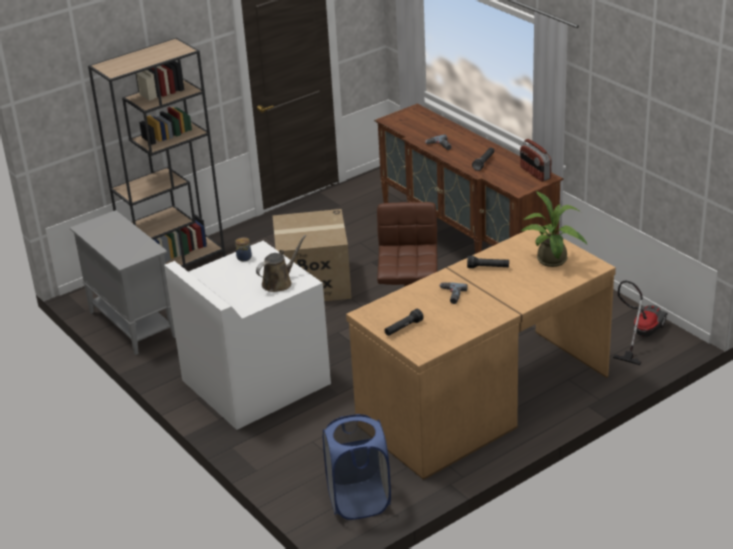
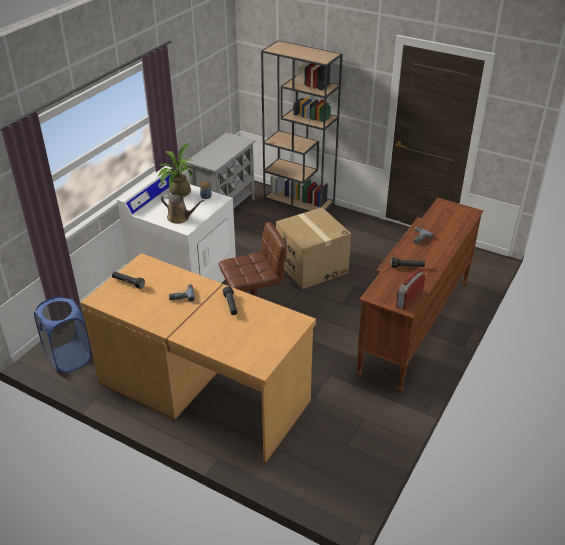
camera: 65 degrees right, 5 degrees up
potted plant [521,191,587,267] -> potted plant moved to [157,143,195,197]
vacuum cleaner [613,281,668,365] -> none

